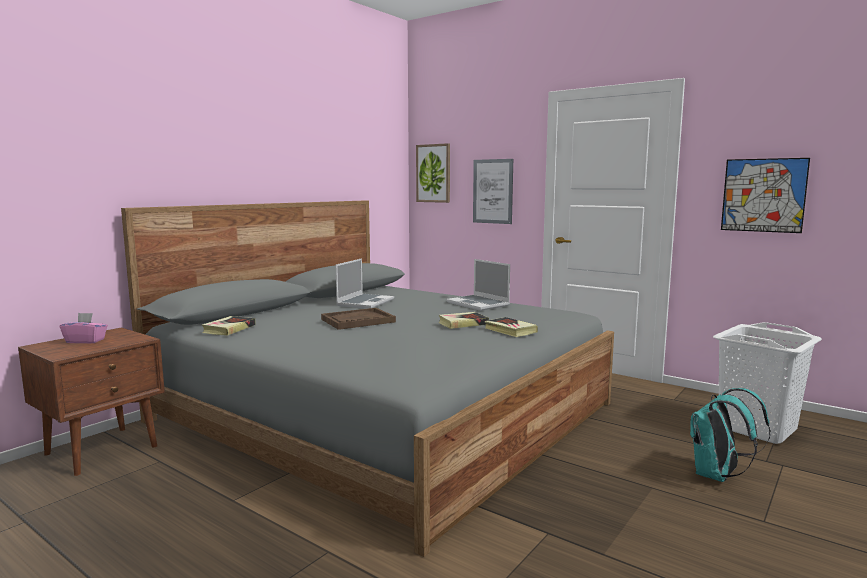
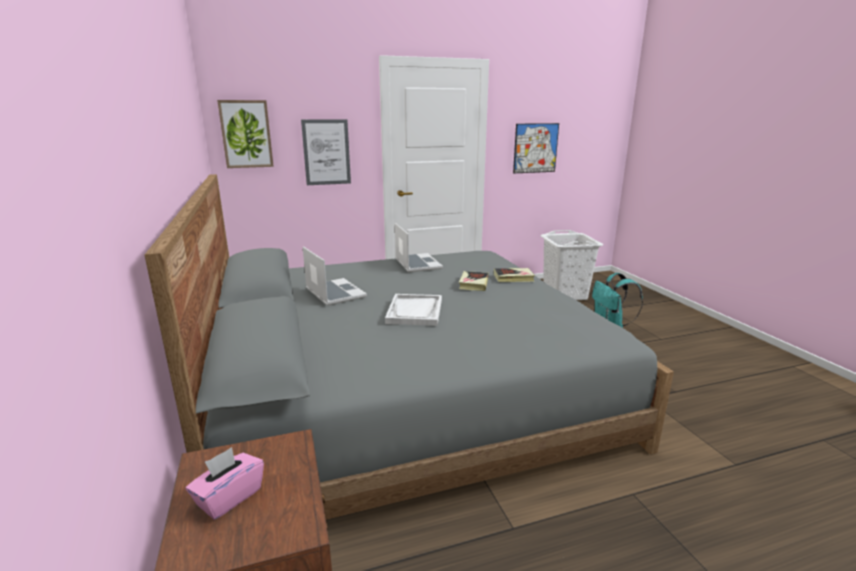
camera: 55 degrees left, 10 degrees up
book [202,316,256,336] -> none
brown tray [321,308,396,330] -> white tray [385,294,442,326]
laptop [446,259,510,311] -> laptop turned 105 degrees counterclockwise [395,223,443,272]

